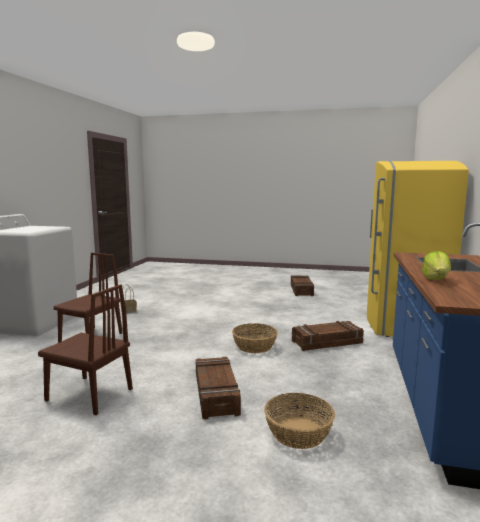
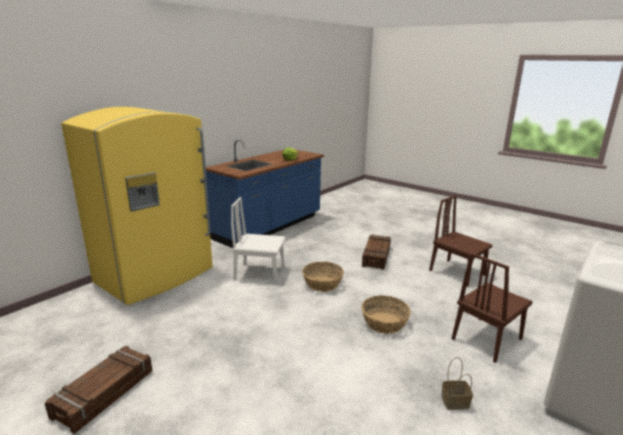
camera: 155 degrees left, 10 degrees up
basket [264,393,335,449] -> basket moved to [362,295,411,334]
crate [292,321,364,351] -> white chair [231,197,285,284]

